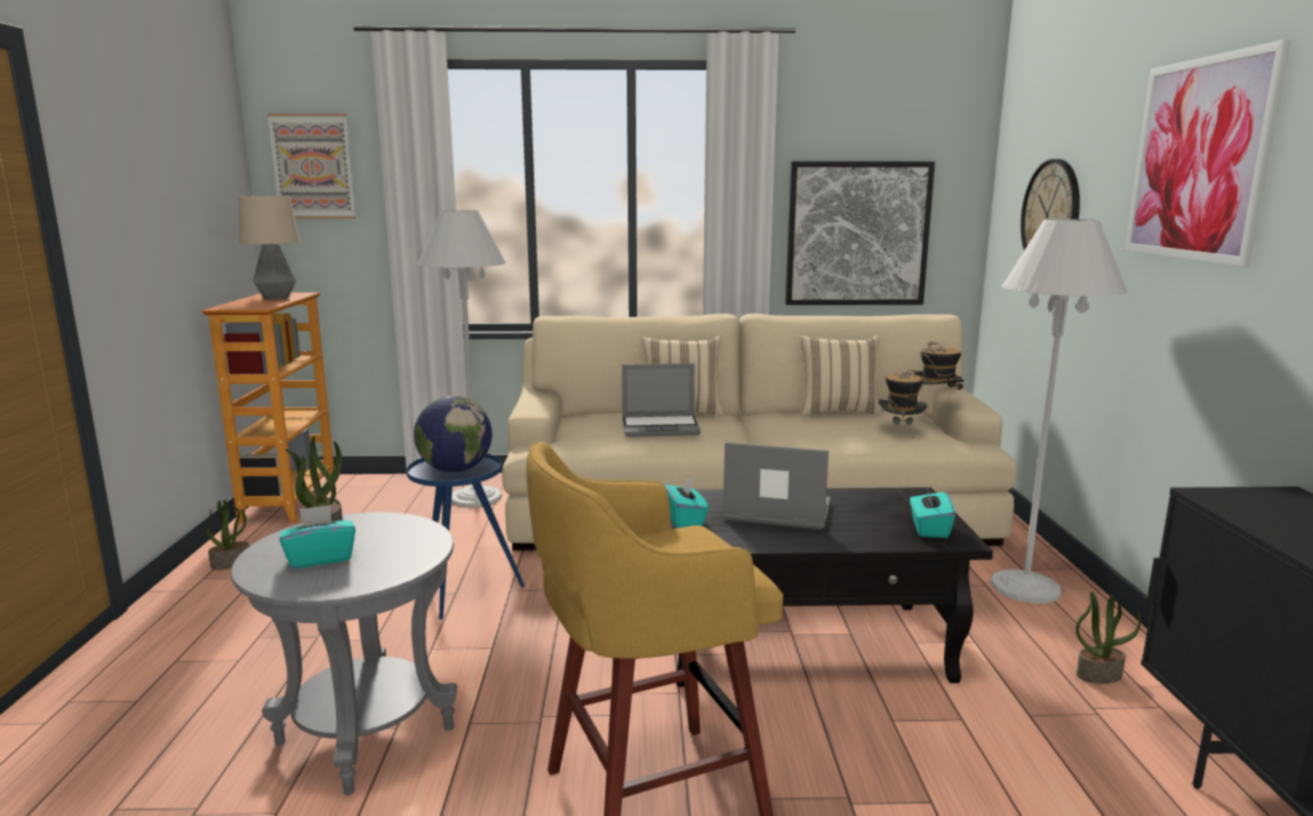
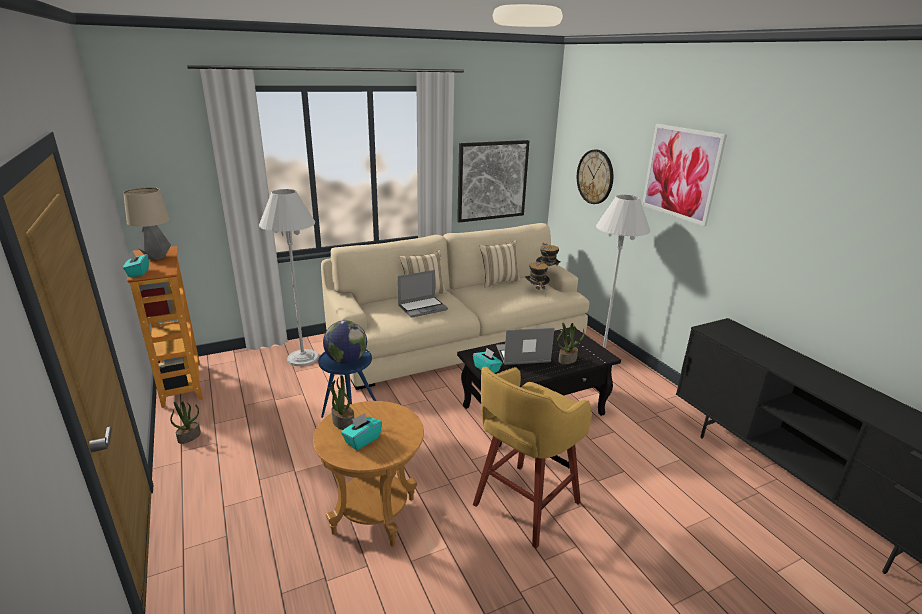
camera: 25 degrees left, 10 degrees up
grey side table [231,512,457,796] -> brown side table [313,401,424,547]
picture [267,114,356,218] -> none
turquoise tissue box [910,485,955,538] -> turquoise tissue box moved to [123,251,149,277]
potted plant [1076,592,1141,684] -> potted plant moved to [557,323,584,364]

